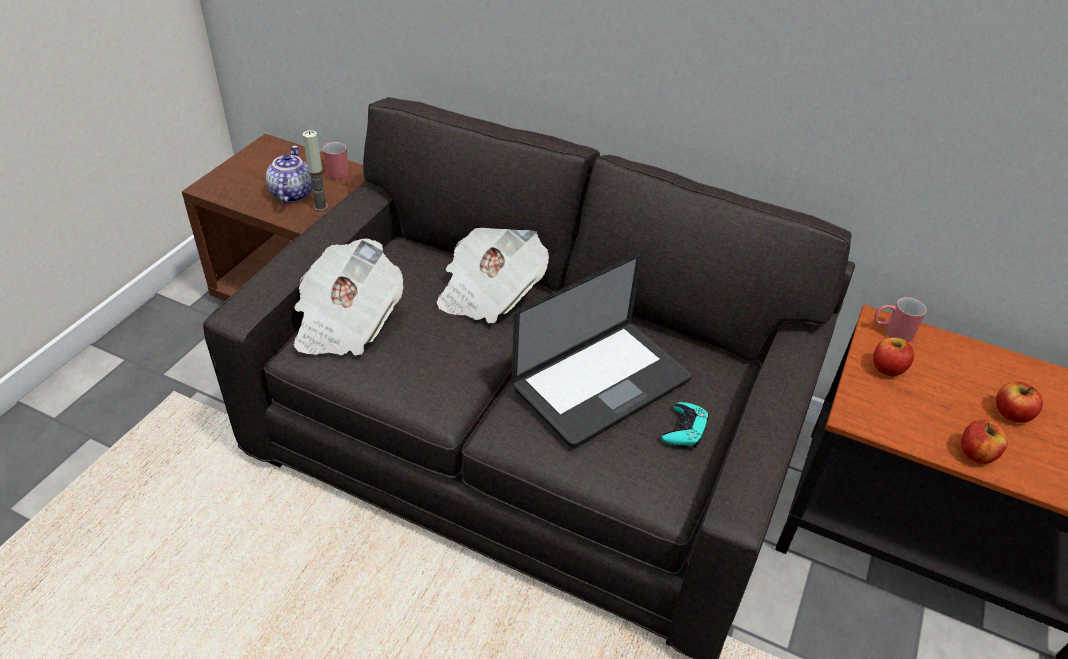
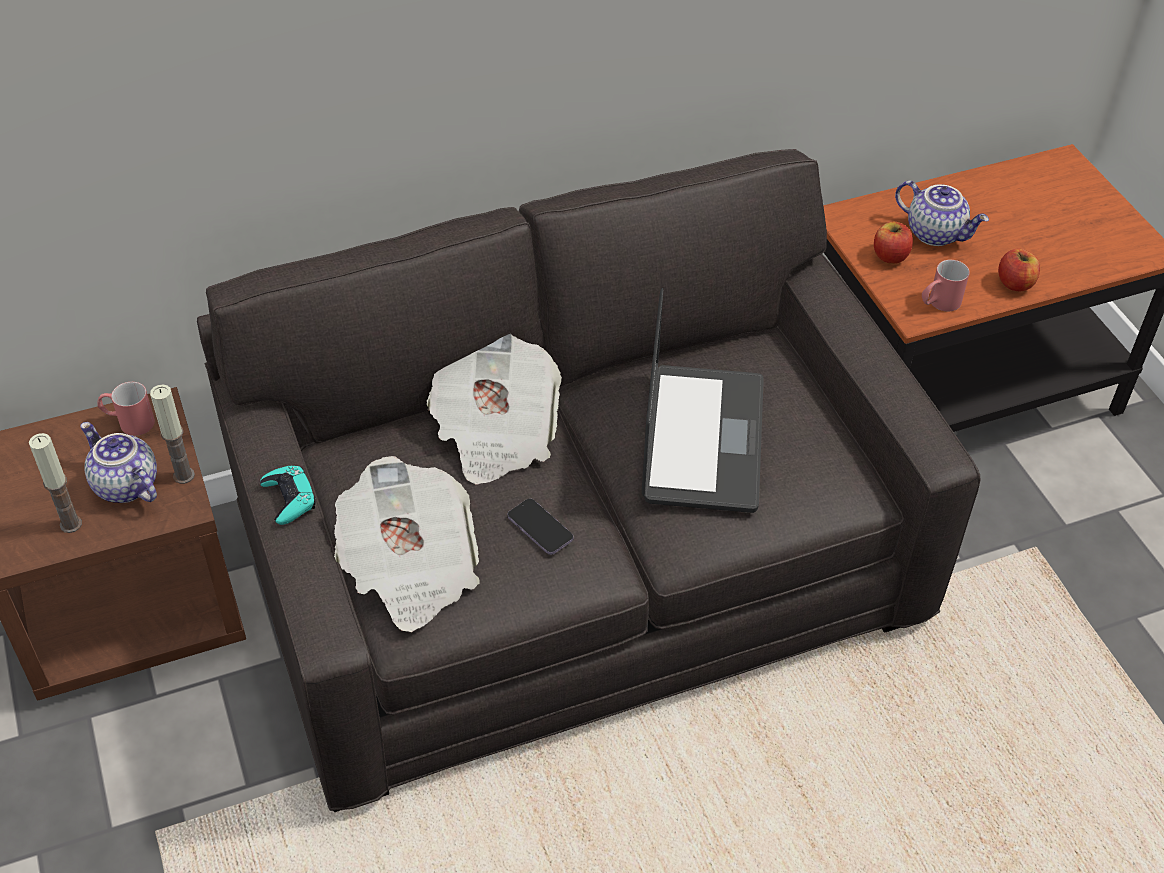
camera: 45 degrees left, 5 degrees up
turquoise game controller [661,402,709,448] -> turquoise game controller moved to [260,466,316,525]
red mug [875,297,927,342] -> red mug moved to [922,260,970,311]
apple [996,382,1043,423] -> none
none -> candle [29,433,82,533]
none -> phone [507,498,573,555]
none -> teapot [895,181,989,246]

